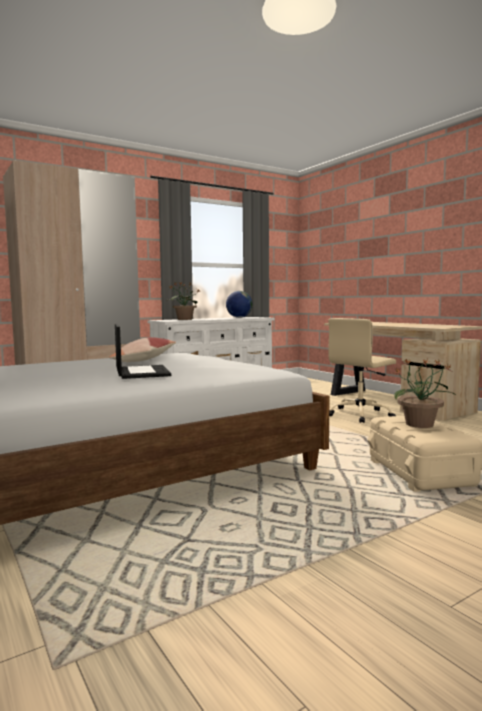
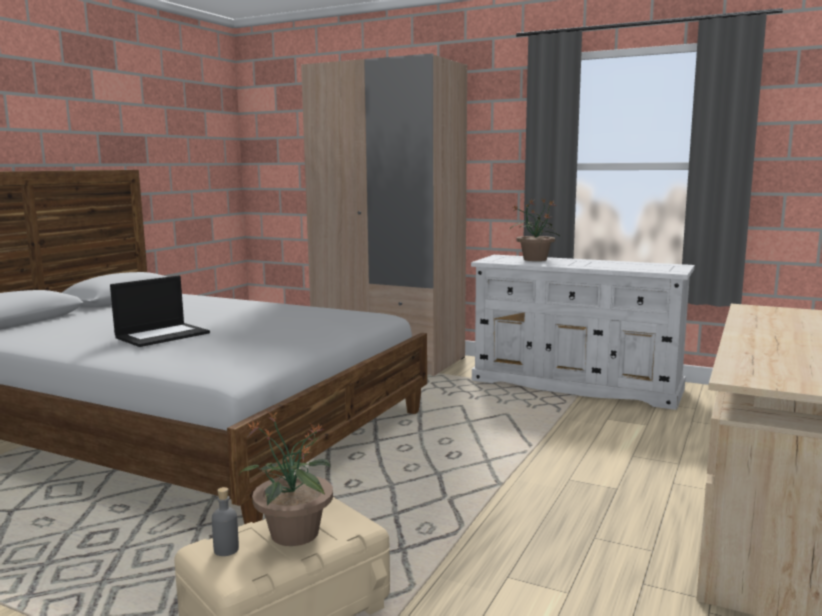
camera: 60 degrees right, 5 degrees up
pillow [109,337,176,362] -> none
globe [226,291,253,318] -> none
beige office chair [328,318,396,423] -> none
none -> grey bottle [212,487,239,556]

